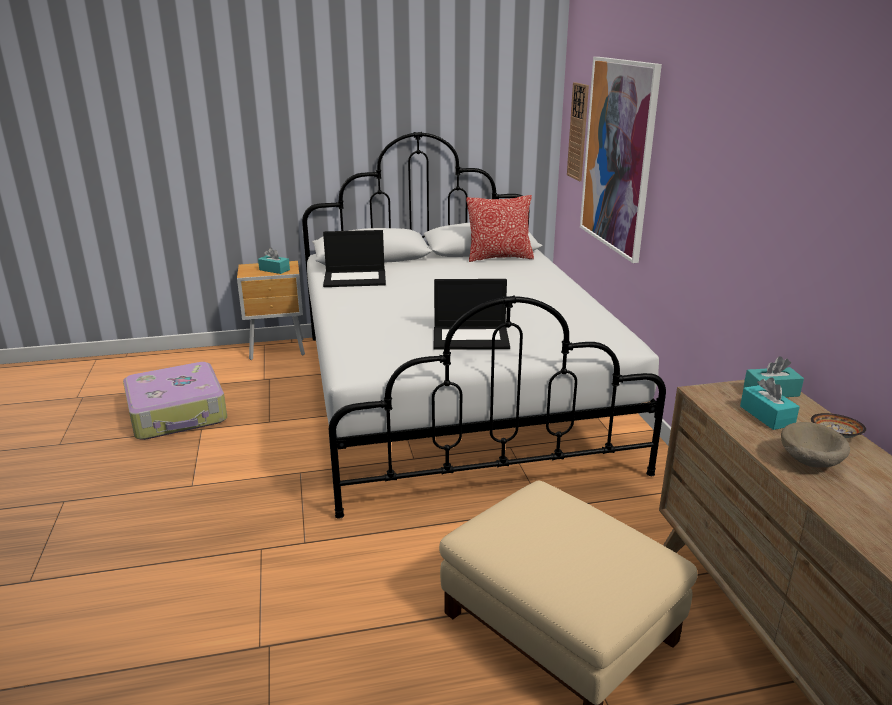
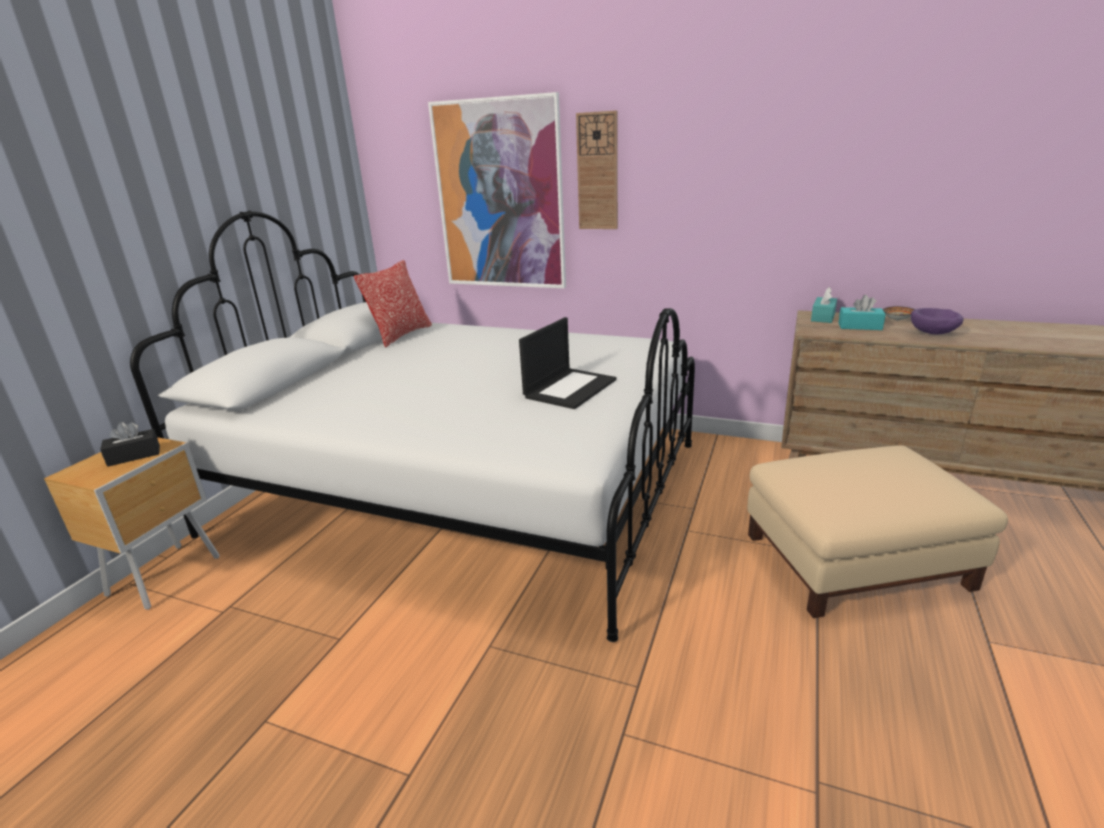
camera: 55 degrees left, 0 degrees up
suitcase [123,362,227,440] -> none
turquoise tissue box [258,248,290,274] -> black tissue box [100,422,160,467]
laptop [323,230,386,287] -> none
wall clock [567,82,589,181] -> wall clock moved to [576,110,618,229]
beige bowl [781,422,850,468] -> purple bowl [911,308,964,334]

